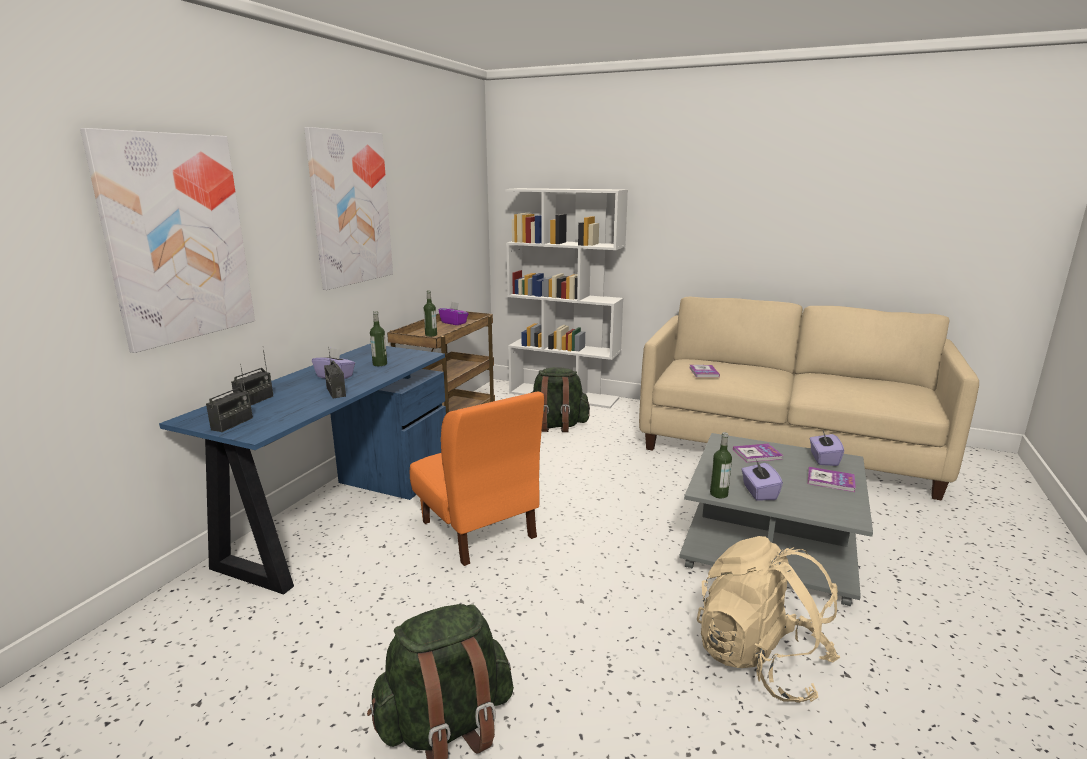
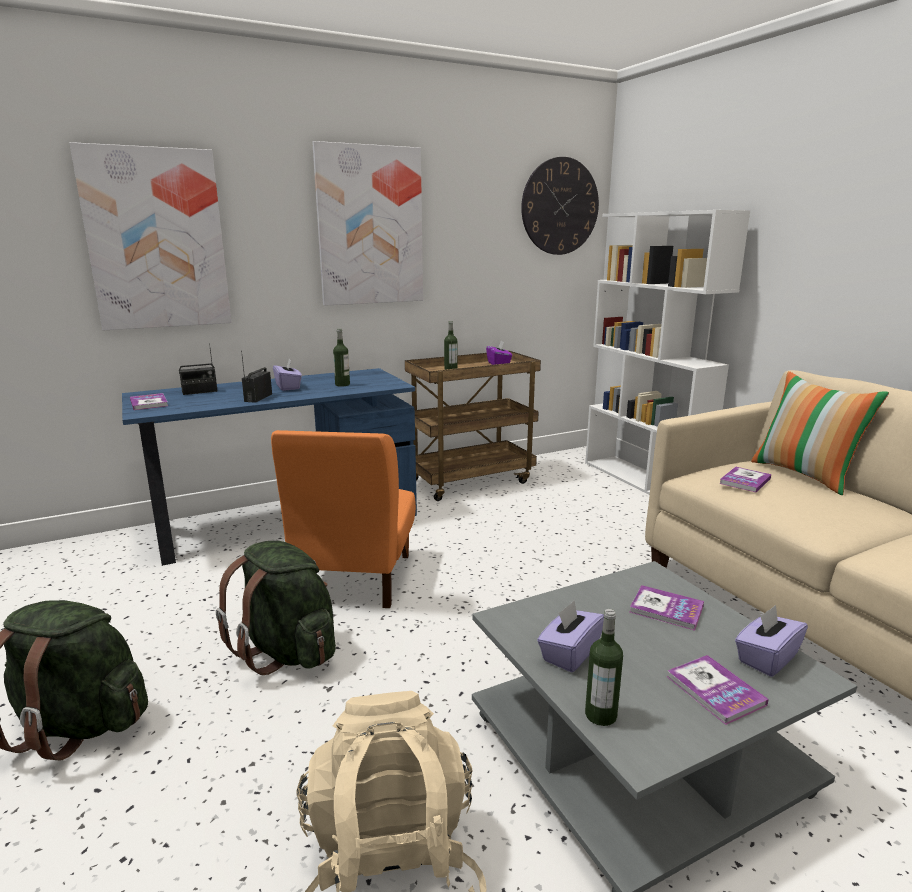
camera: 40 degrees right, 0 degrees up
radio [206,364,253,432] -> book [130,393,168,410]
green backpack [531,367,590,432] -> green backpack moved to [216,541,336,675]
bottle [710,432,732,498] -> bottle moved to [585,609,623,726]
none -> wall clock [521,157,599,255]
none -> pillow [751,371,889,495]

